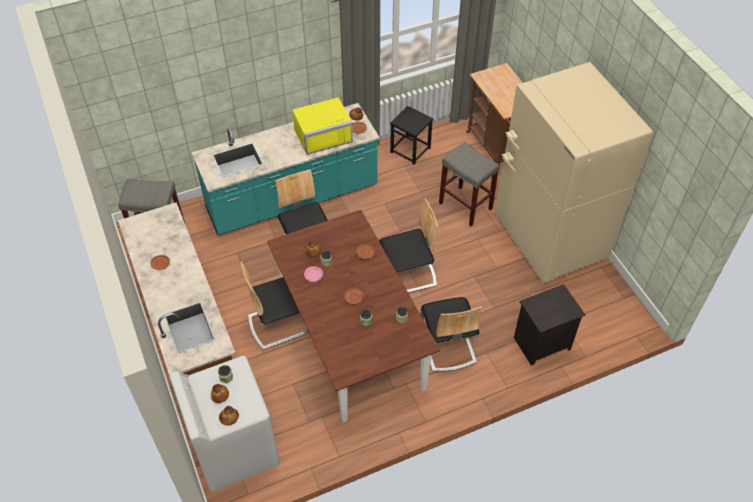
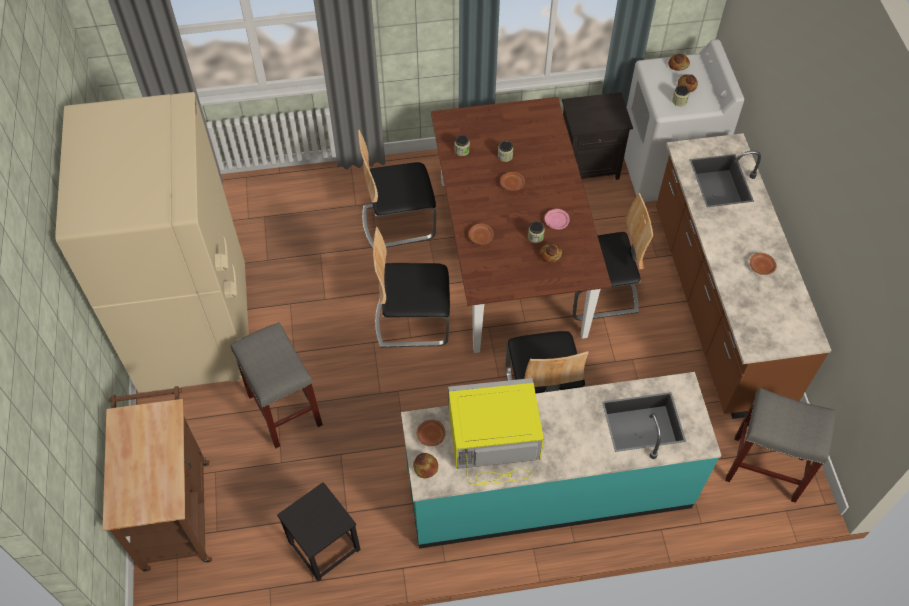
camera: 165 degrees left, 5 degrees up
chair [420,297,482,372] -> chair turned 105 degrees counterclockwise [358,130,436,249]
black nightstand [514,284,585,366] -> black nightstand moved to [562,92,633,180]

